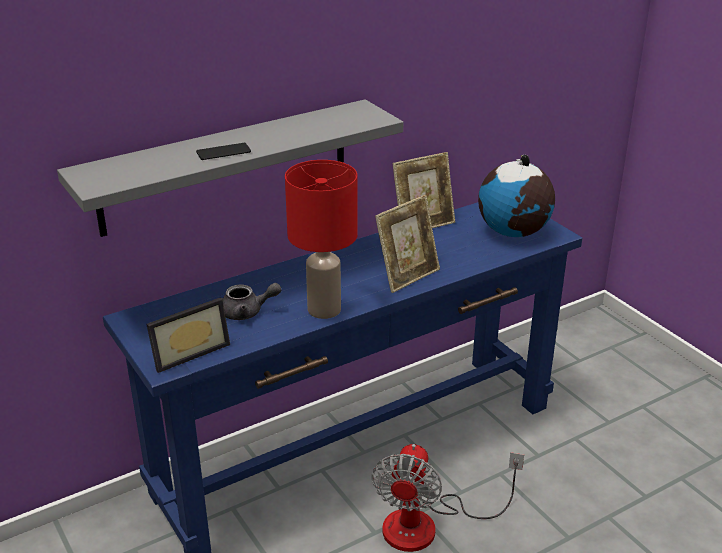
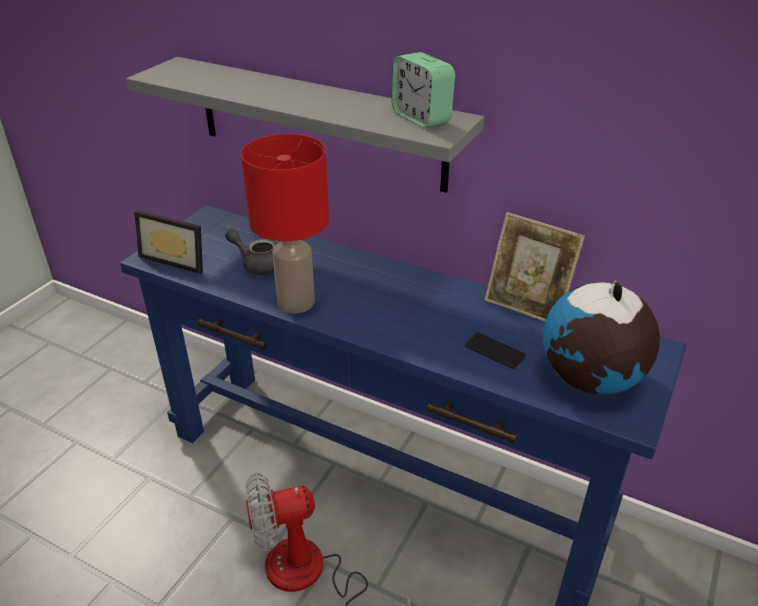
camera: 60 degrees right, 5 degrees up
phone [196,142,251,160] -> phone moved to [465,332,526,369]
grey teapot [222,283,282,320] -> grey teapot turned 150 degrees clockwise [225,229,276,275]
picture frame [375,195,440,293] -> none
none -> alarm clock [391,52,455,127]

